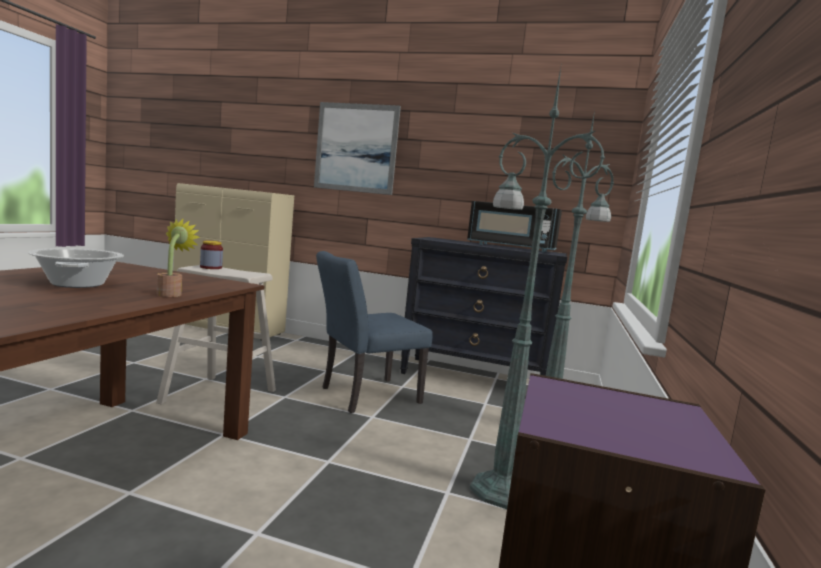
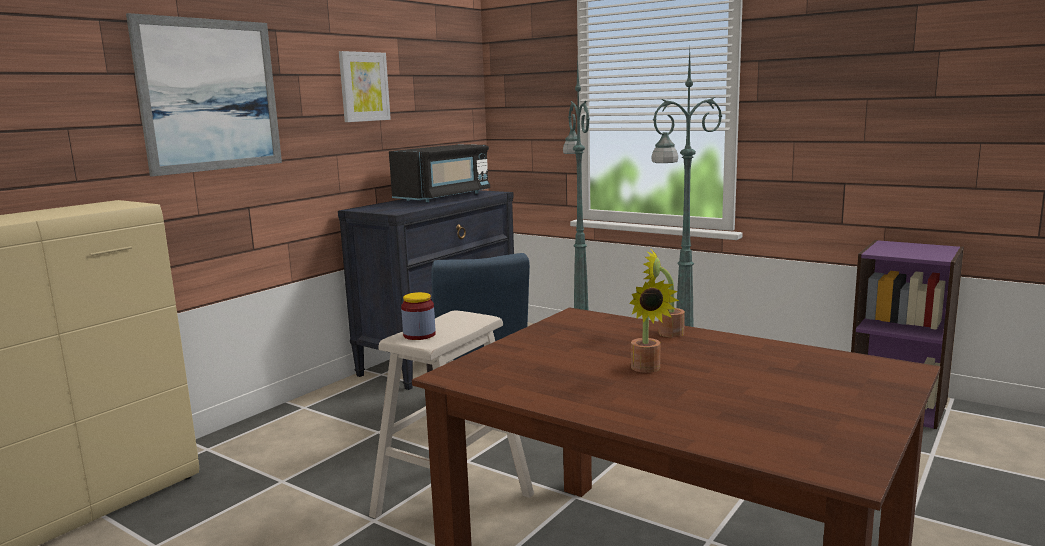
camera: 70 degrees left, 5 degrees up
cooking pot [28,248,124,288] -> potted plant [629,279,679,373]
none -> picture [339,51,391,122]

